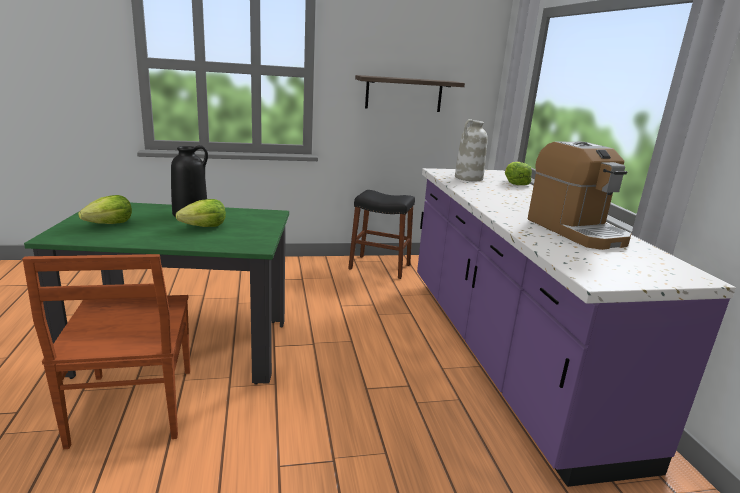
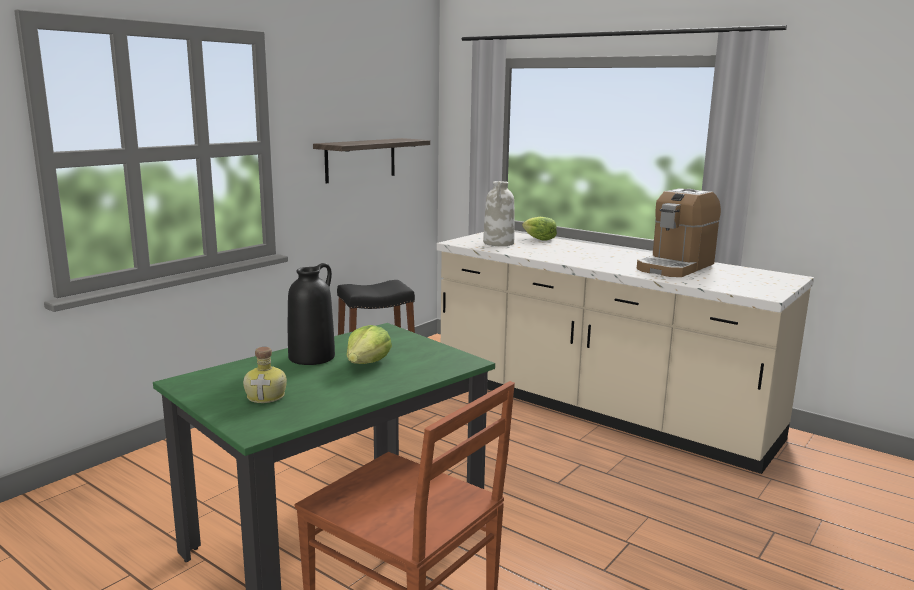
camera: 40 degrees left, 5 degrees down
lettuce [78,195,132,224] -> bottle [243,347,287,403]
purple counter [417,168,736,487] -> beige counter [437,232,814,474]
coffee machine [528,141,632,250] -> coffee machine turned 105 degrees clockwise [637,188,721,277]

